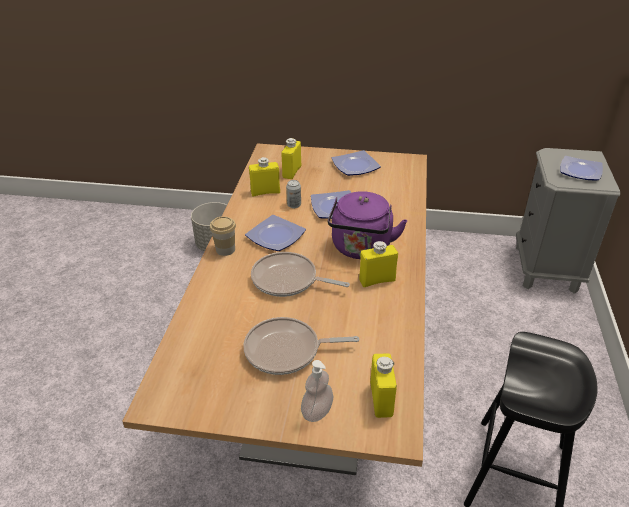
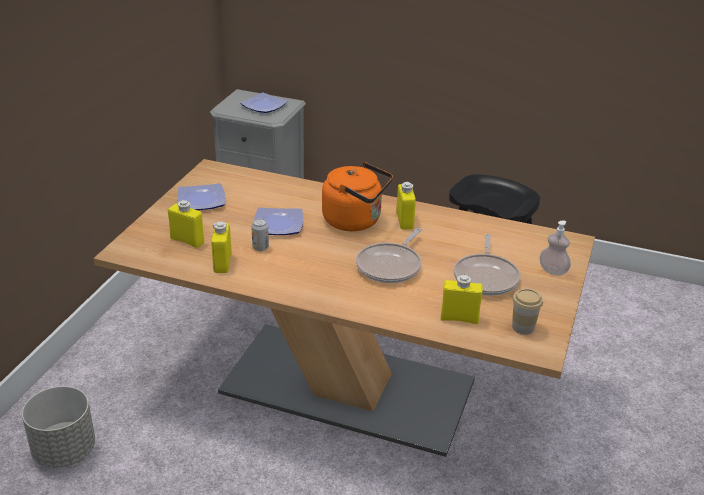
camera: 80 degrees left, 5 degrees down
cup [210,216,236,256] -> cup moved to [512,289,543,335]
plate [245,215,306,251] -> none
purple kettle [328,191,407,259] -> orange kettle [322,162,393,231]
yellow bottle [370,353,397,418] -> yellow bottle moved to [441,275,483,324]

